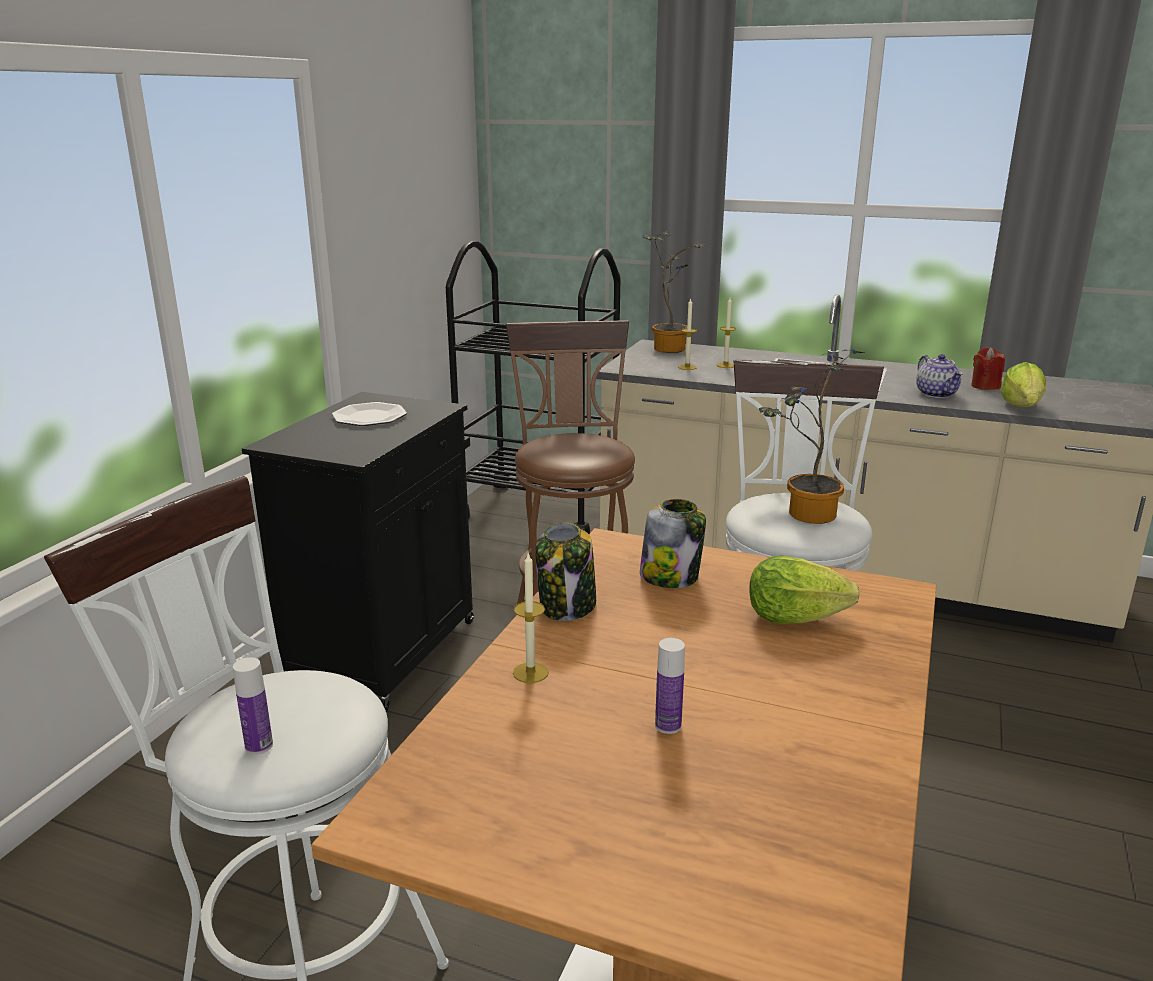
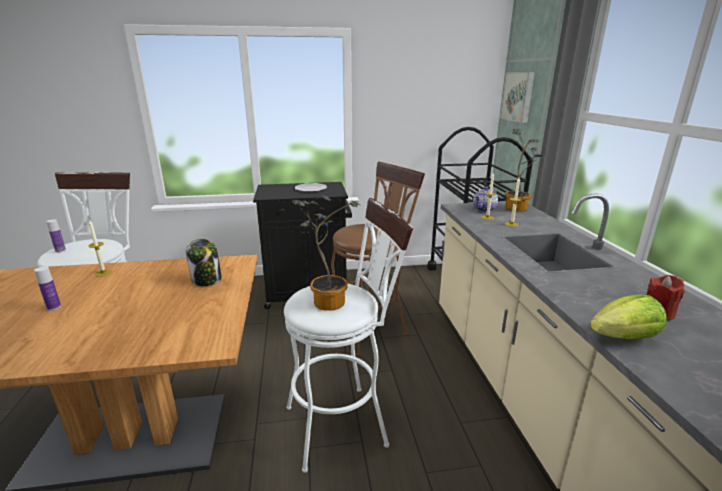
camera: 60 degrees right, 0 degrees up
jar [535,523,596,621] -> none
lettuce [749,556,860,624] -> none
teapot [916,354,963,398] -> teapot moved to [473,187,498,212]
none -> picture [500,72,535,123]

